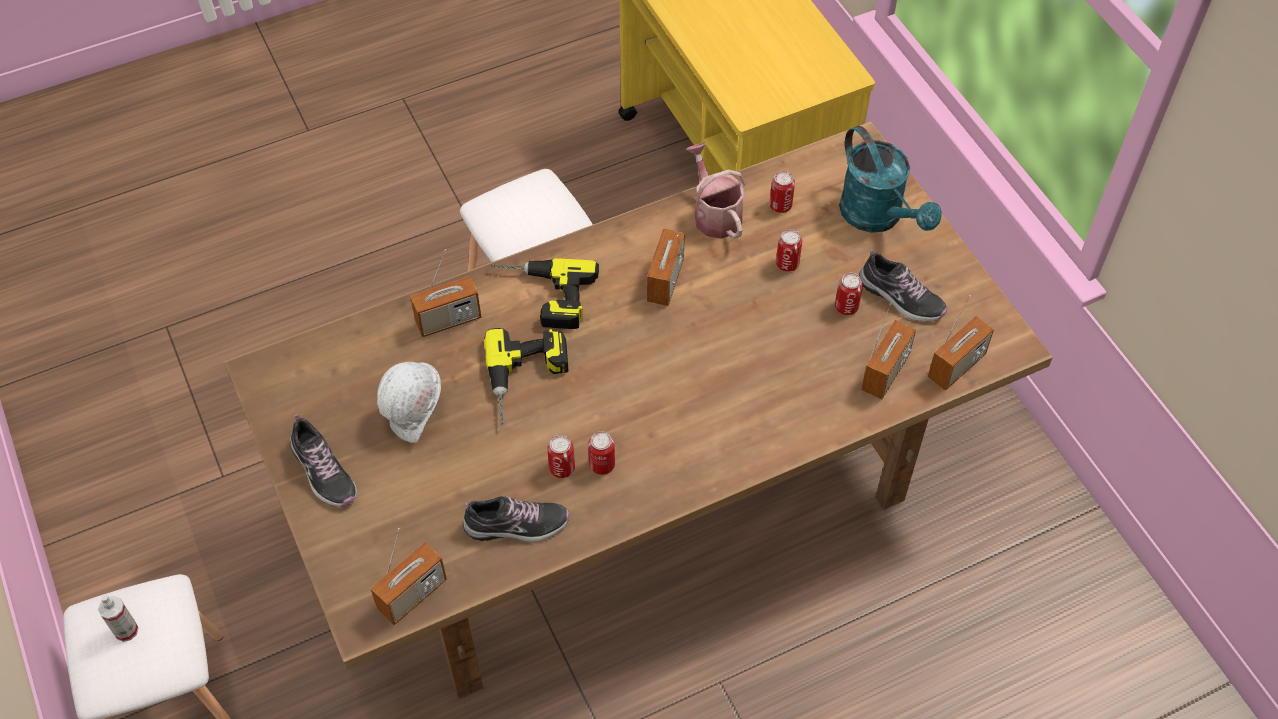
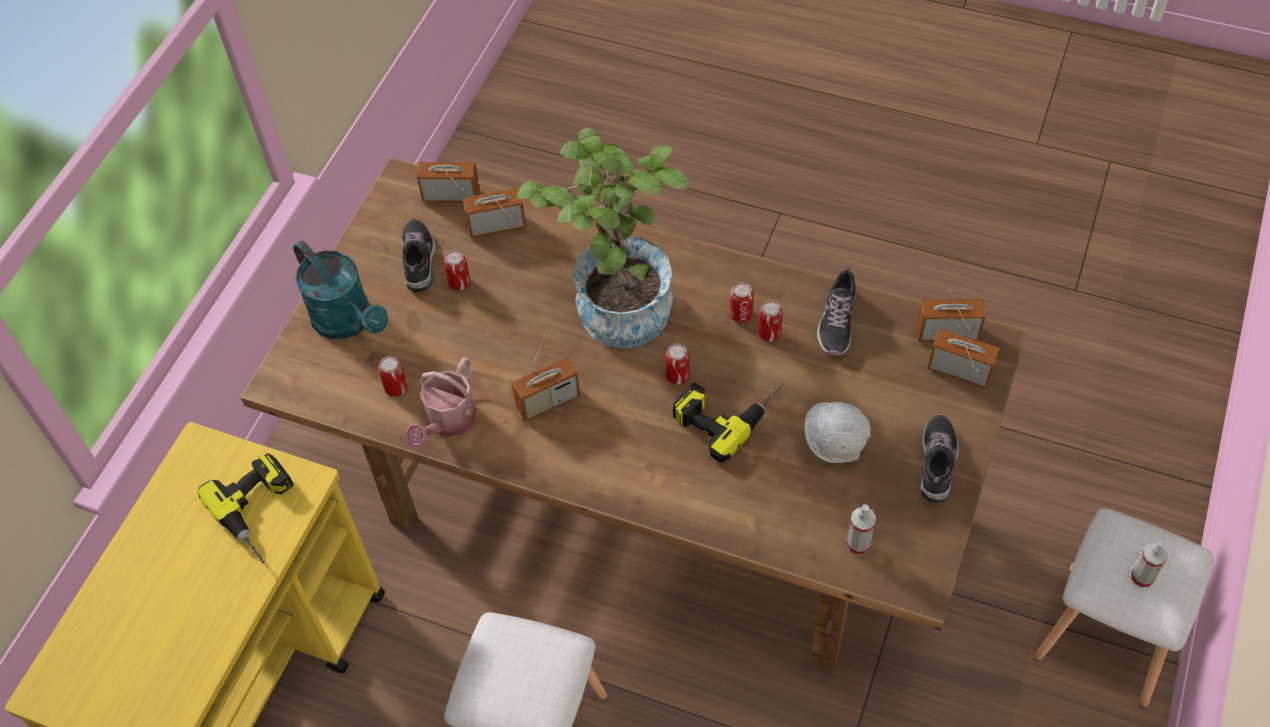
camera: 130 degrees left, 0 degrees up
radio [410,249,481,337] -> radio moved to [928,325,1000,388]
shoe [463,496,569,542] -> shoe turned 120 degrees counterclockwise [817,266,856,356]
power drill [490,258,599,329] -> power drill moved to [198,453,293,564]
can [776,229,802,272] -> can moved to [665,344,689,384]
turquoise watering can [839,126,942,233] -> turquoise watering can turned 120 degrees clockwise [293,240,388,339]
none -> potted plant [517,128,689,348]
none -> spray bottle [846,504,876,556]

